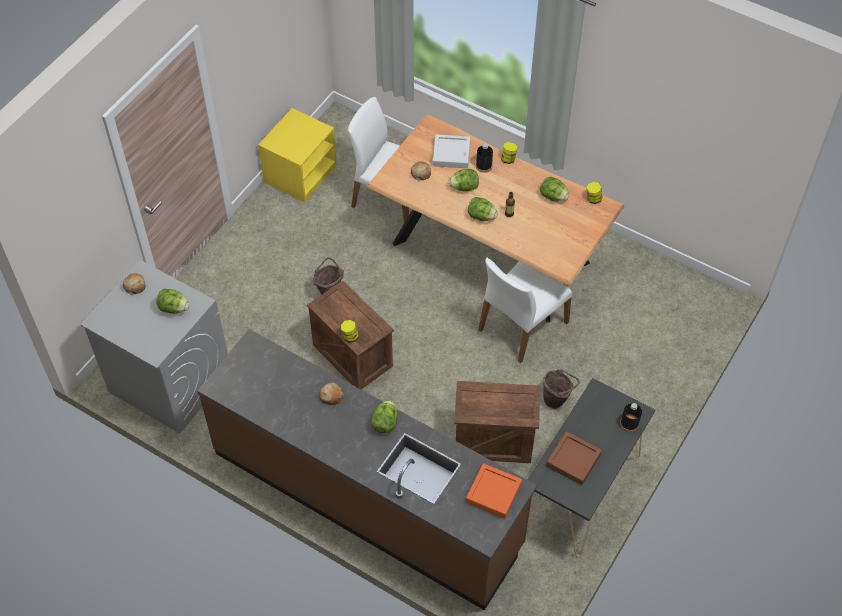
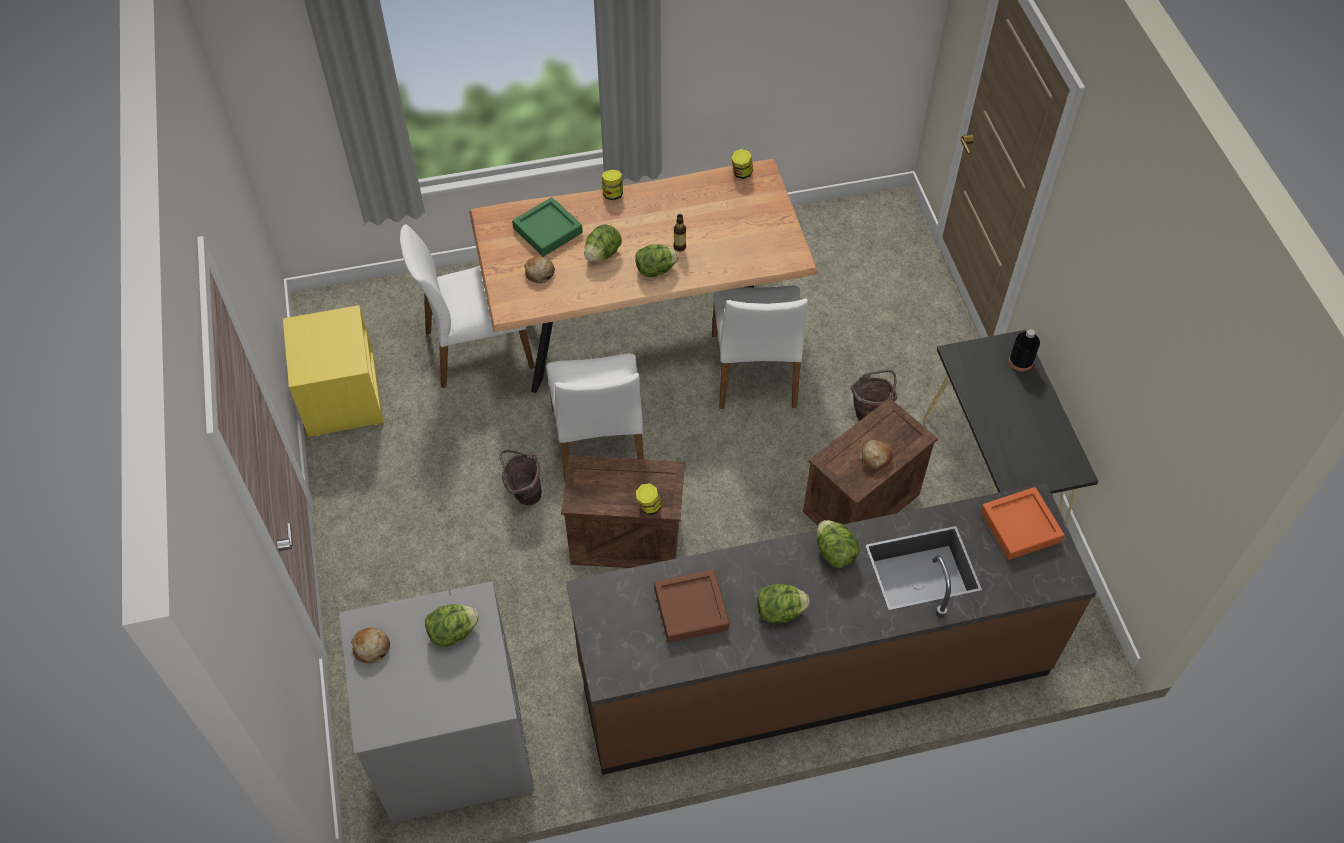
camera: 45 degrees left, 0 degrees up
bread [319,382,344,405] -> bread moved to [860,440,892,470]
grey tray [433,134,471,168] -> green tray [512,197,583,257]
black bottle [476,143,493,173] -> none
lettuce [540,176,569,202] -> lettuce moved to [757,584,810,623]
brown tray [546,431,602,485] -> brown tray moved to [654,569,729,643]
none -> white chair [547,353,644,482]

